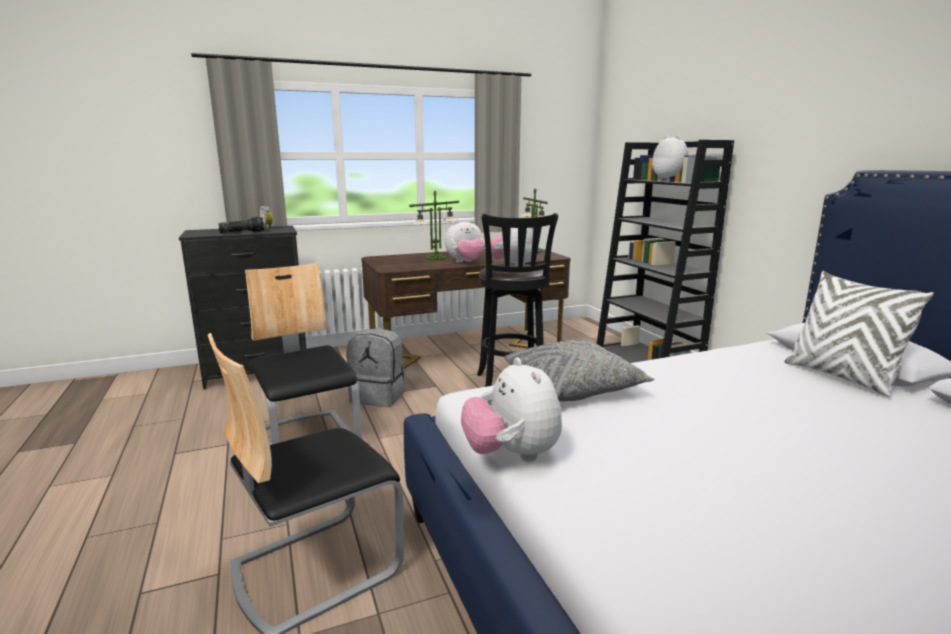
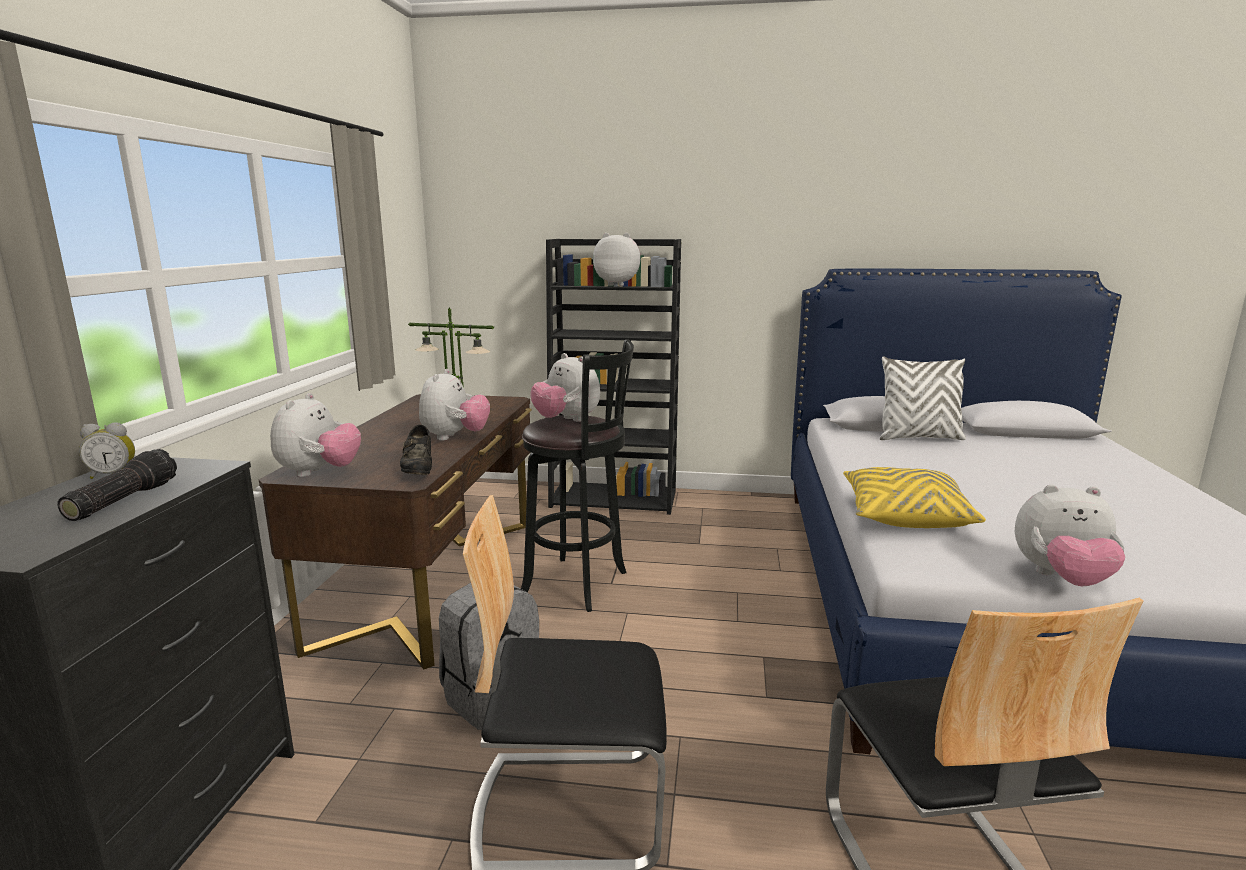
camera: 60 degrees left, 0 degrees up
table lamp [409,190,459,260] -> none
grey pillow [504,340,654,402] -> yellow pillow [843,467,986,528]
none -> plush toy [270,393,361,477]
none -> black shoe [400,425,432,475]

